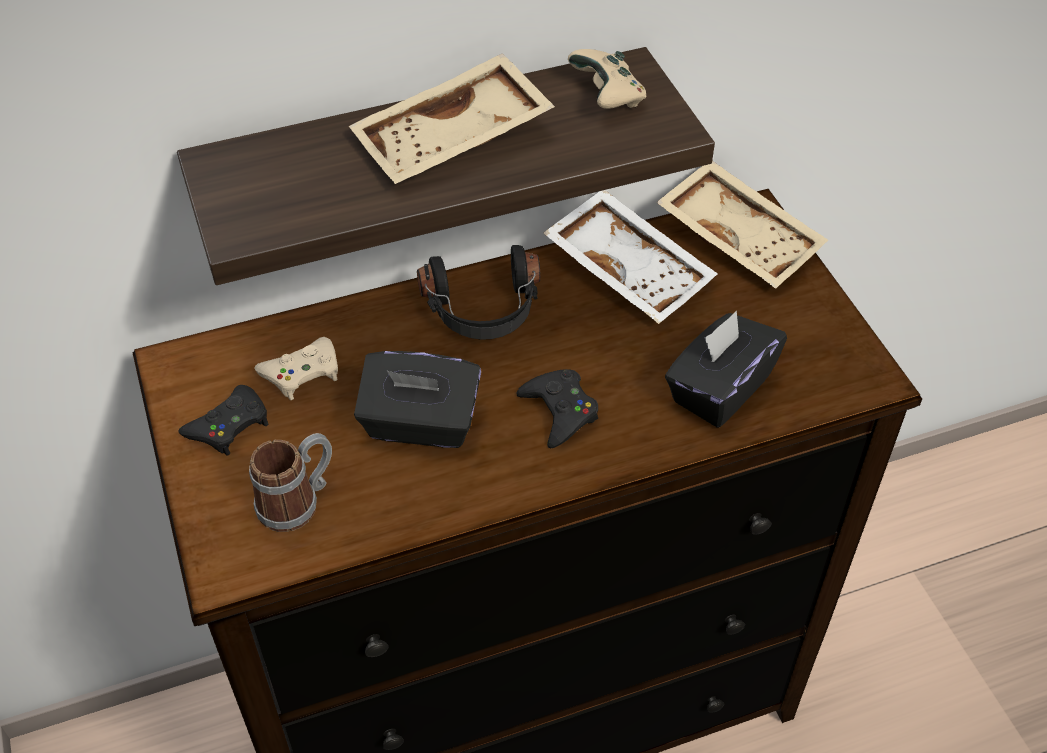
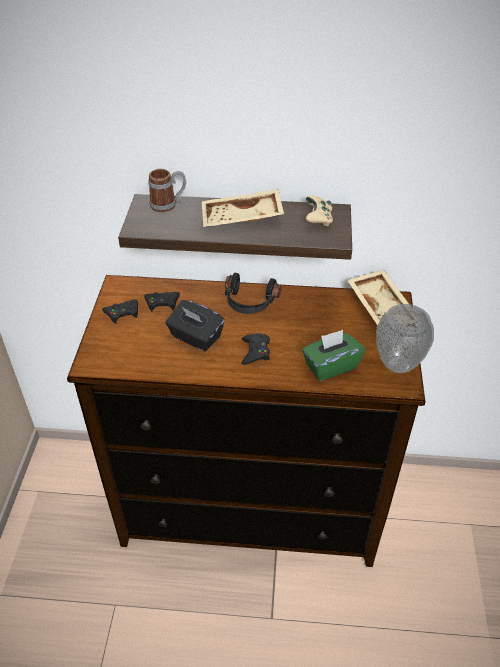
camera: 25 degrees right, 5 degrees down
mug [249,433,332,532] -> mug moved to [148,169,186,212]
beige game controller [254,337,338,400] -> black game controller [144,292,180,312]
white tray [543,190,718,324] -> none
black tissue box [665,311,787,428] -> green tissue box [302,330,365,381]
none -> vase [376,304,434,373]

